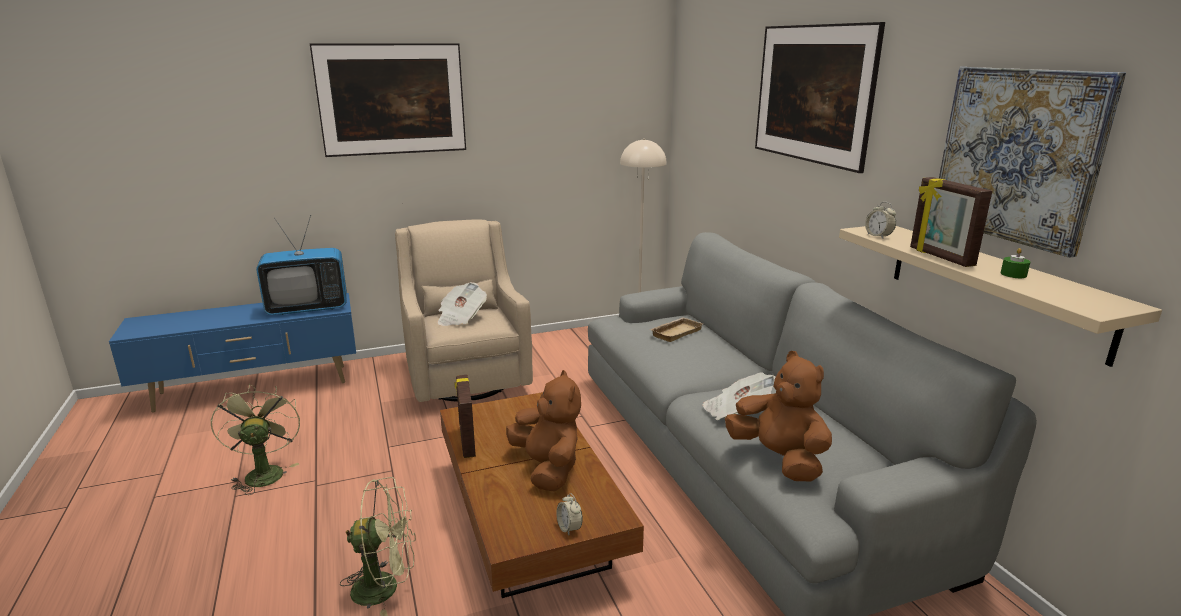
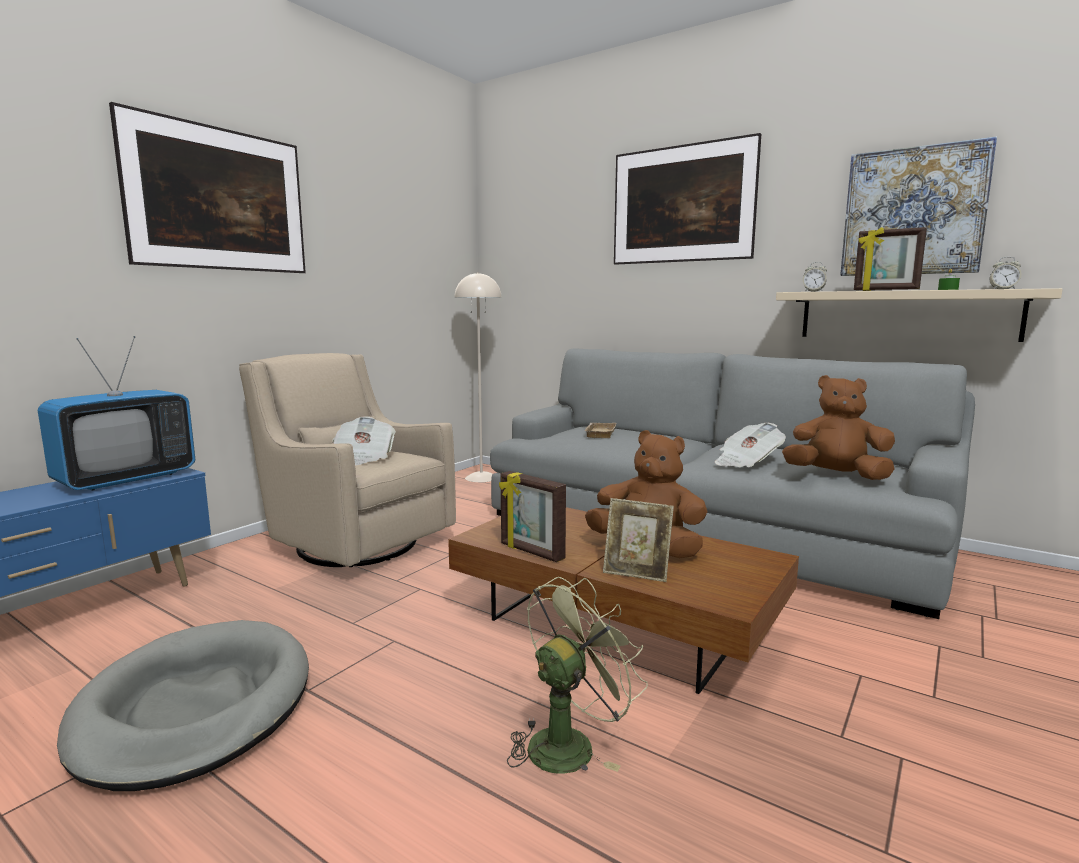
camera: 35 degrees left, 10 degrees down
green fan [211,384,300,495] -> grey dog bed [57,620,309,791]
alarm clock [556,493,583,535] -> alarm clock moved to [990,257,1022,289]
none -> picture frame [603,498,674,582]

